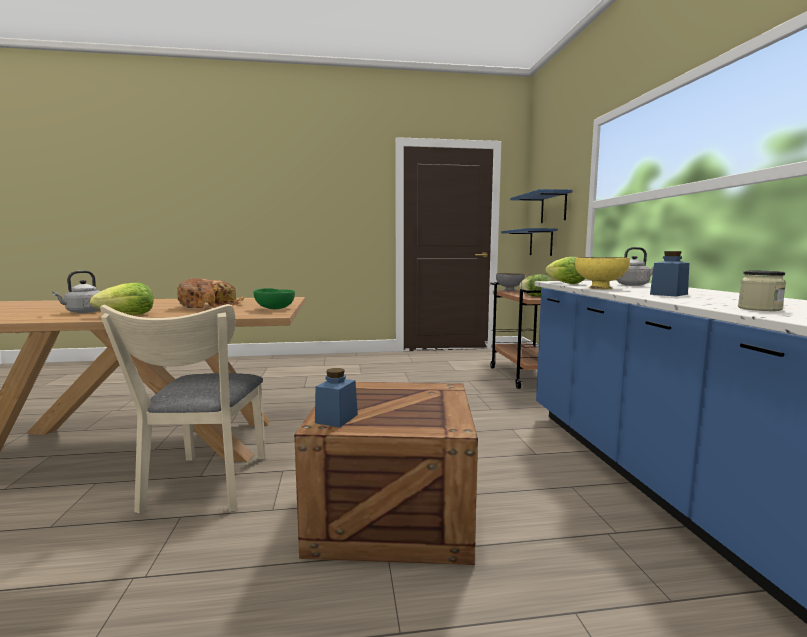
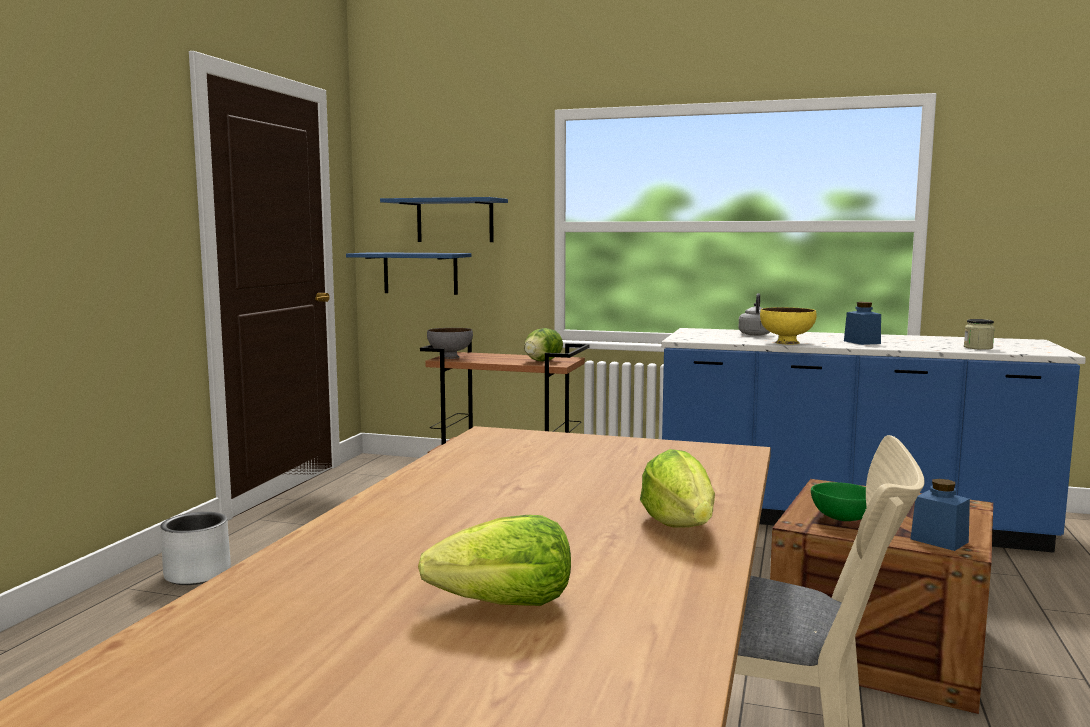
camera: 65 degrees left, 0 degrees up
grey kettle [52,270,101,313] -> none
bread [177,278,244,309] -> none
green bowl [254,288,295,309] -> green bowl moved to [811,482,867,521]
lettuce [545,257,585,284] -> lettuce moved to [418,515,571,606]
none -> grey planter [160,512,231,585]

